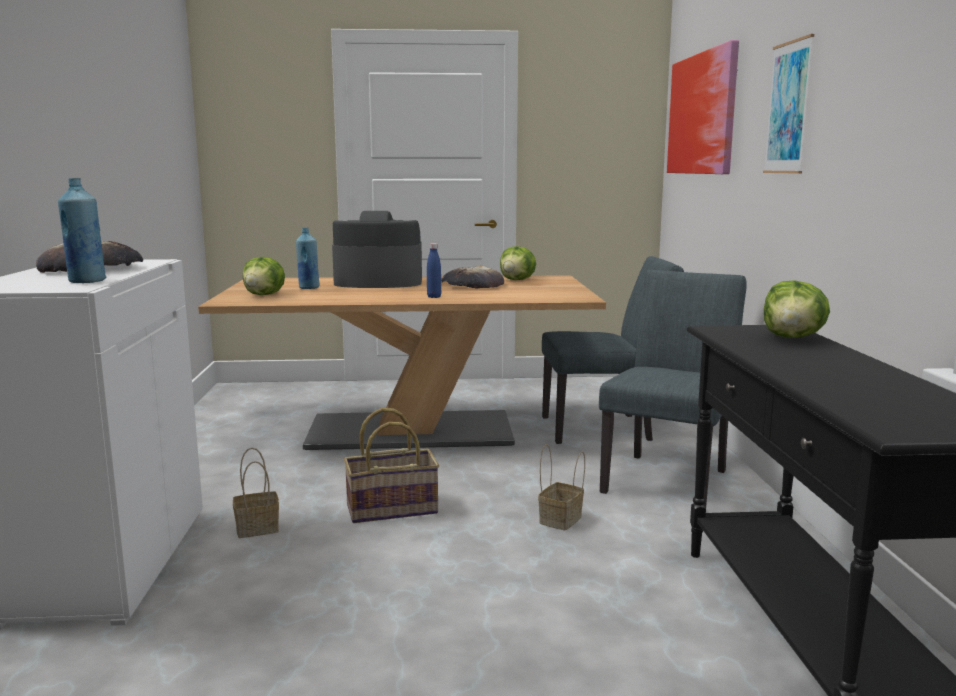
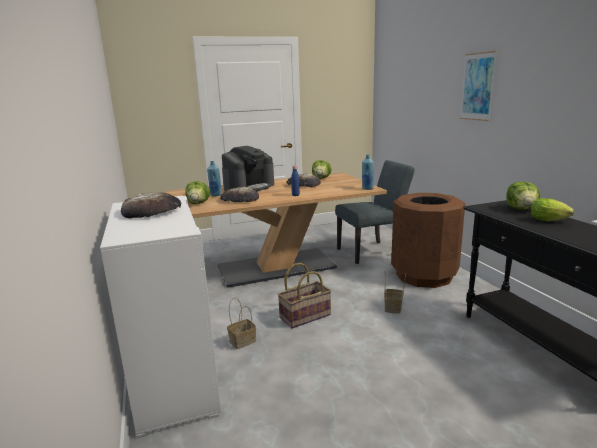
camera: 15 degrees left, 5 degrees up
blue bottle [58,178,107,283] -> blue bottle moved to [362,154,374,190]
coffee machine [332,211,422,288] -> coffee machine turned 150 degrees clockwise [222,146,274,191]
grey chair [599,270,747,507] -> brown trash can [391,193,465,288]
picture [667,40,739,174] -> none
none -> bread [220,187,259,202]
none -> lettuce [531,198,574,221]

